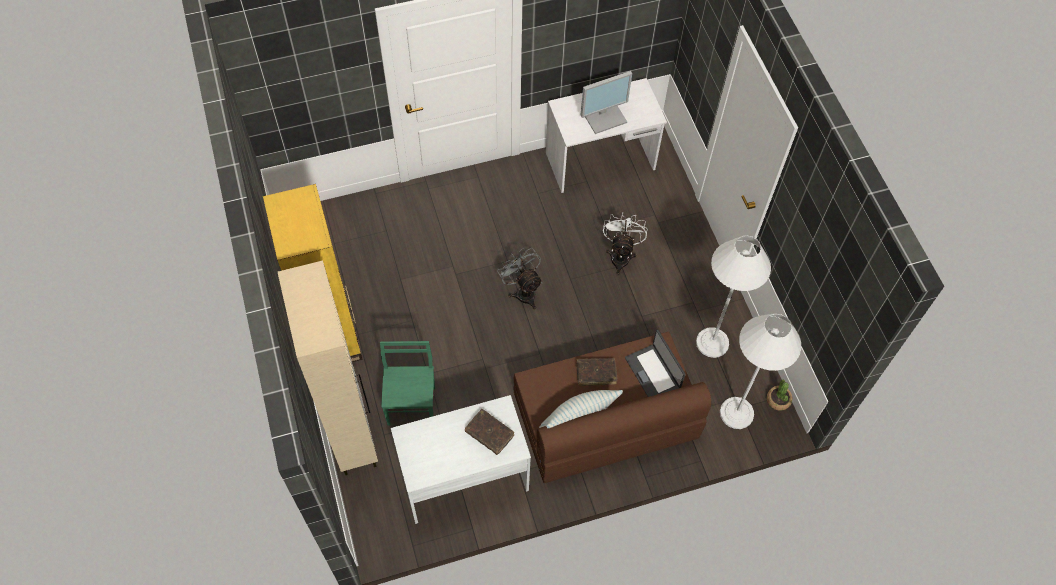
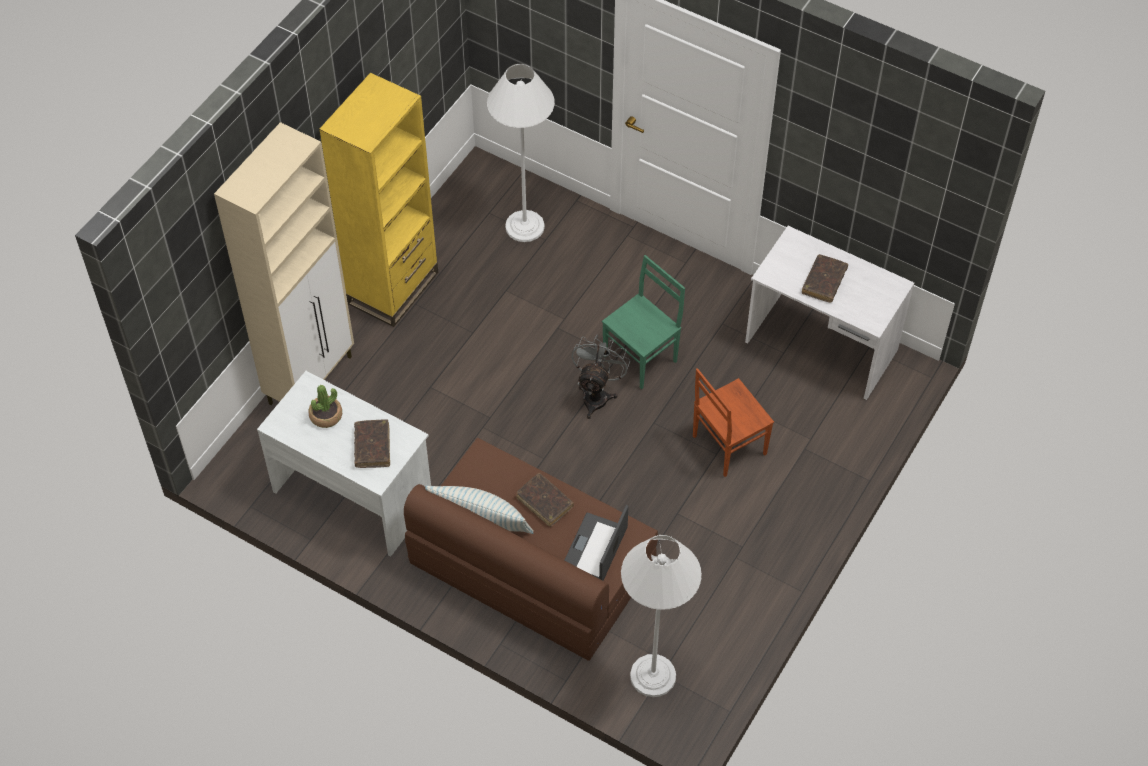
camera: 50 degrees right, 5 degrees down
green chair [380,341,435,426] -> green chair moved to [602,255,685,389]
monitor [581,71,632,134] -> brown book [802,254,848,303]
white fan [603,212,647,275] -> brown chair [693,368,774,477]
white floor lamp [696,235,771,358] -> white floor lamp moved to [487,64,555,242]
potted plant [767,380,792,411] -> potted plant moved to [309,385,342,428]

